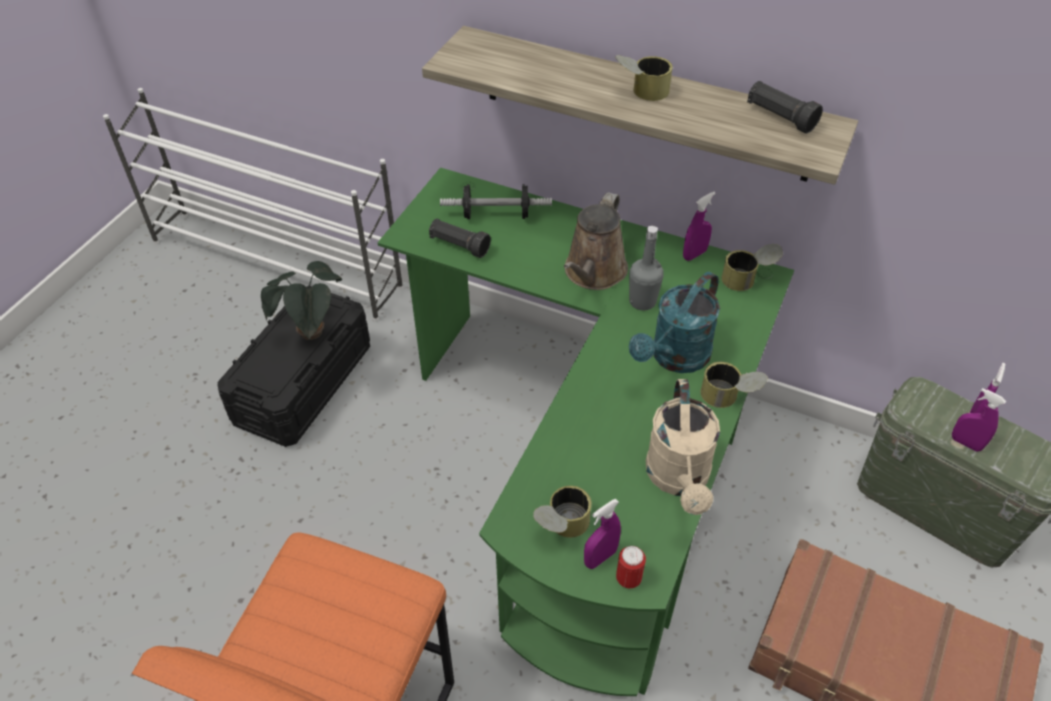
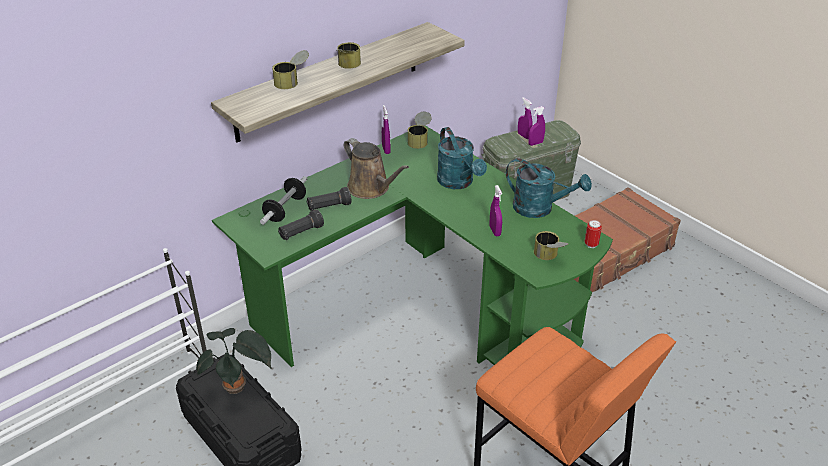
camera: 65 degrees left, 10 degrees down
purple spray bottle [584,499,621,569] -> purple spray bottle moved to [490,185,502,236]
grey bottle [629,226,664,310] -> none
beige watering can [646,379,720,515] -> turquoise watering can [506,158,592,218]
can [700,362,768,408] -> can moved to [272,50,309,89]
black flashlight [747,81,823,134] -> black flashlight moved to [307,187,352,211]

